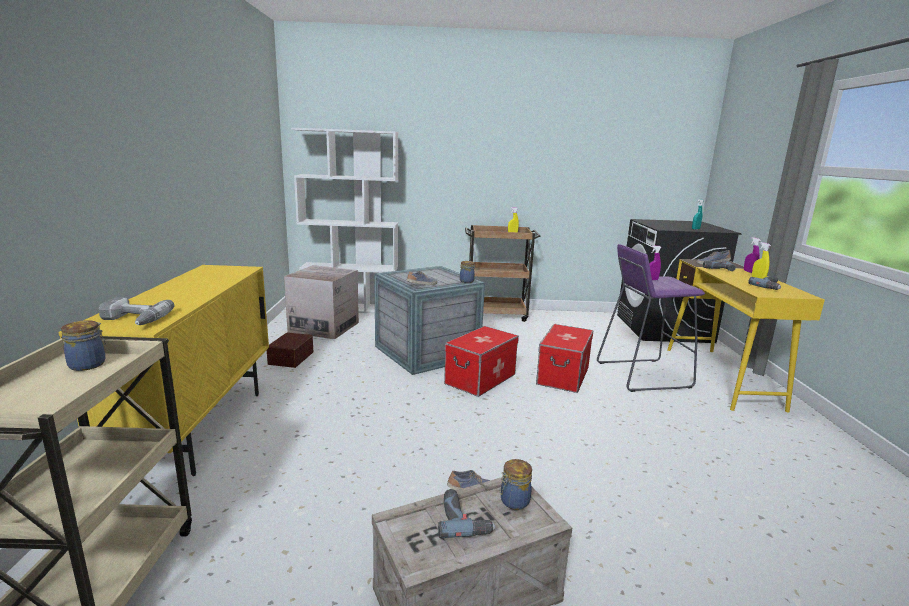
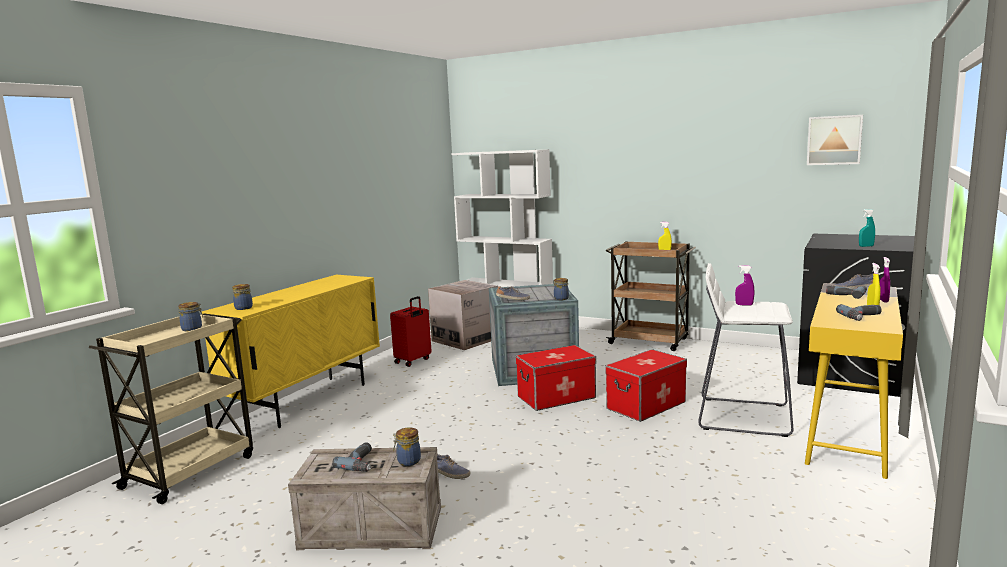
camera: 30 degrees right, 5 degrees down
power drill [98,297,174,325] -> jar [232,284,253,310]
brown storage box [267,332,313,368] -> red suitcase [390,296,431,367]
purple stool [597,244,705,392] -> white stool [698,263,794,437]
none -> picture [807,115,863,165]

